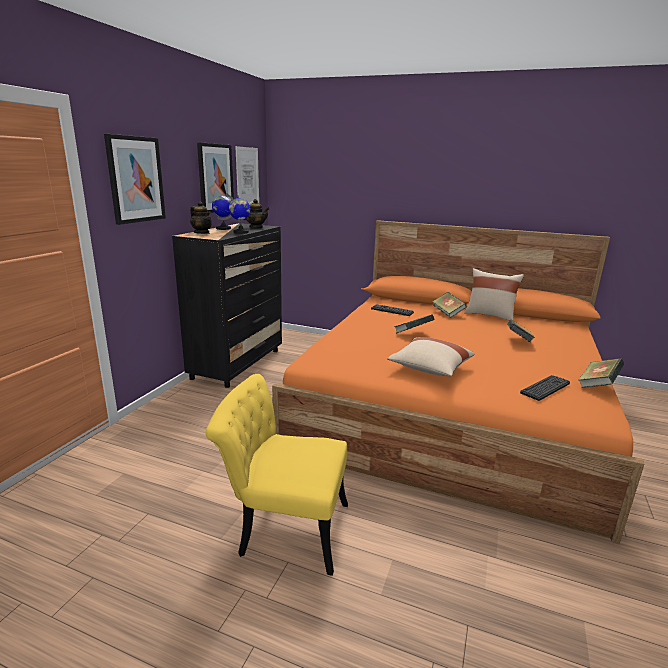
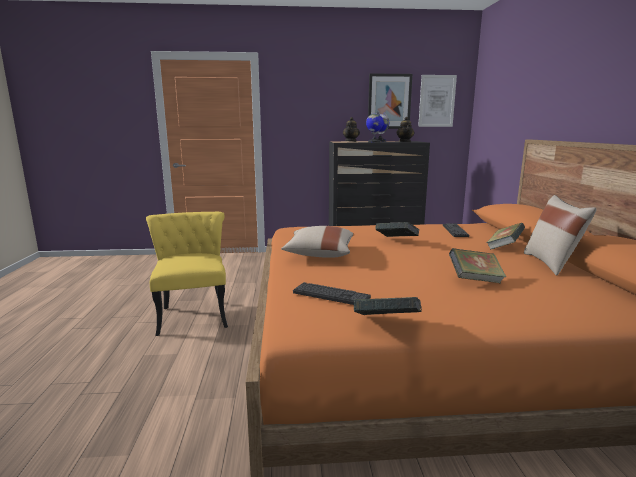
camera: 65 degrees right, 5 degrees down
picture [104,134,166,225] -> none

